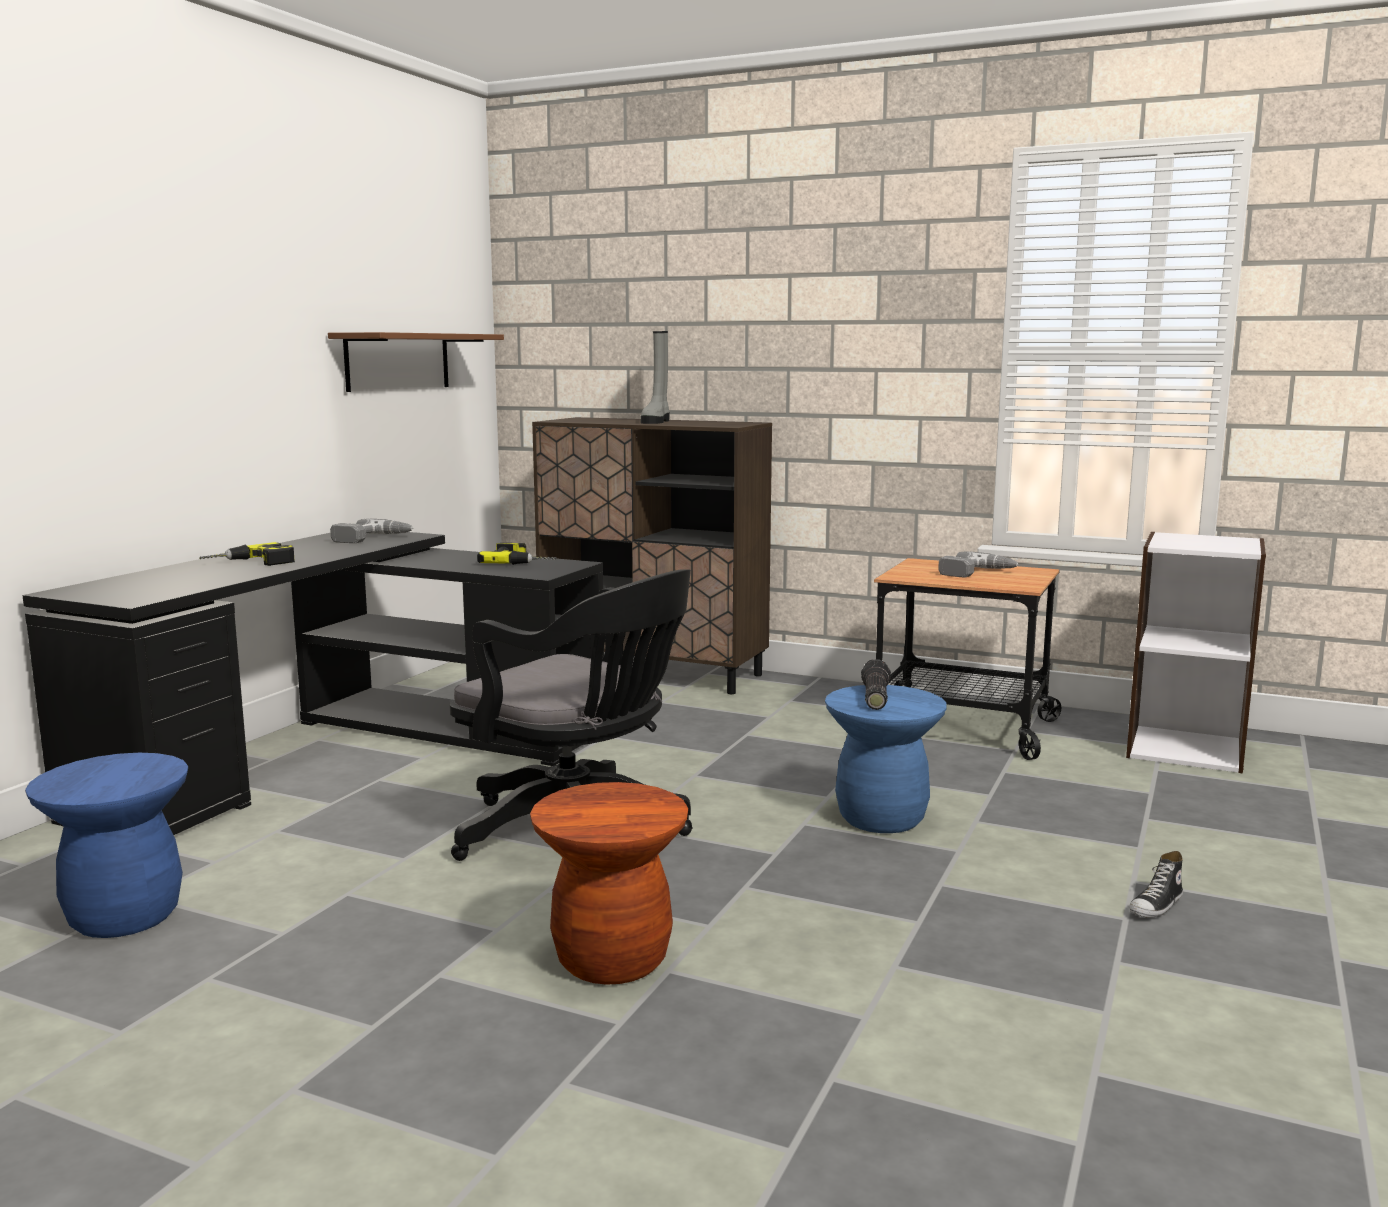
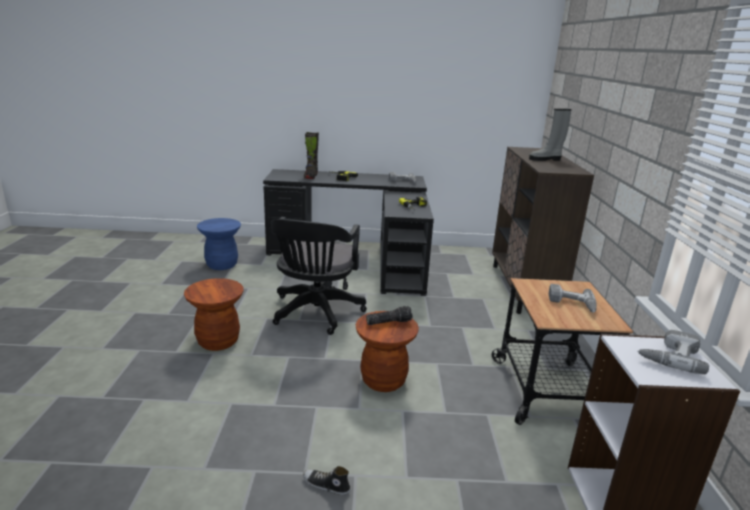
camera: 65 degrees right, 10 degrees up
brown shelf [328,332,504,392] -> none
blue stool [825,685,947,833] -> brown stool [356,311,419,392]
none -> black boot [304,132,319,179]
none -> power drill [637,330,709,374]

